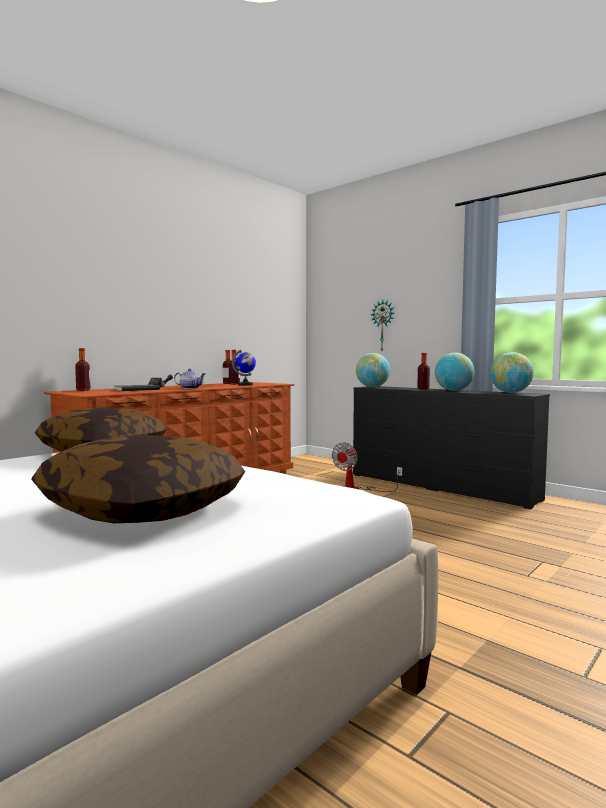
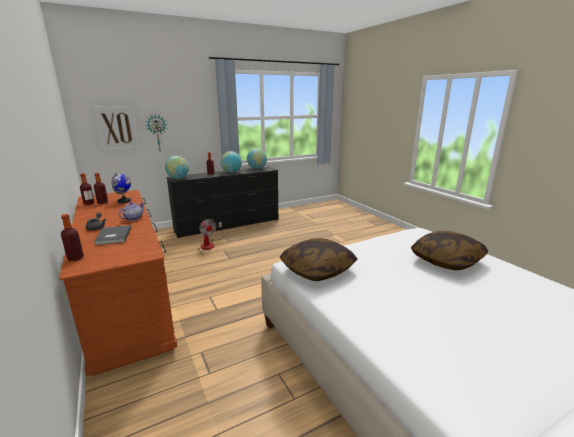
camera: 70 degrees left, 15 degrees up
none -> picture [93,106,140,151]

